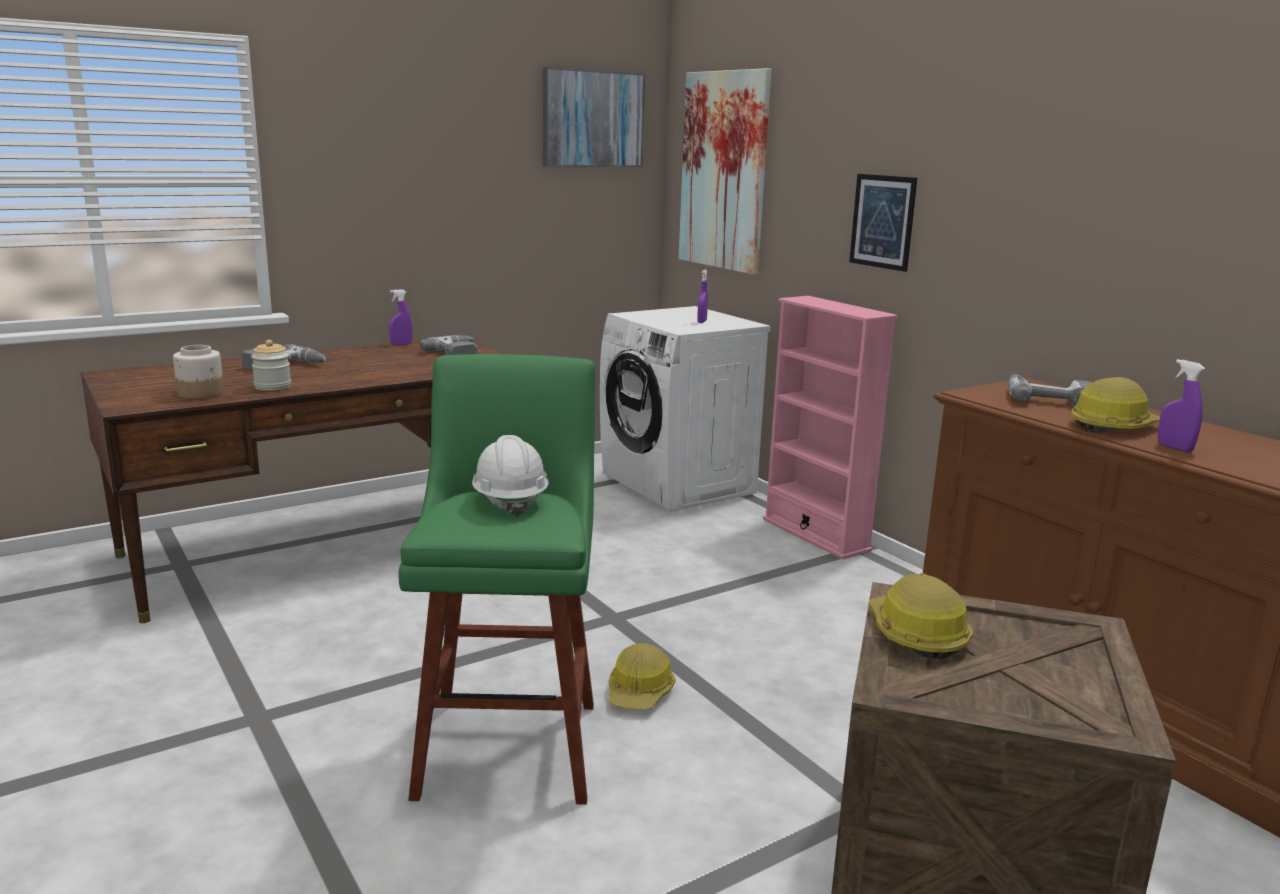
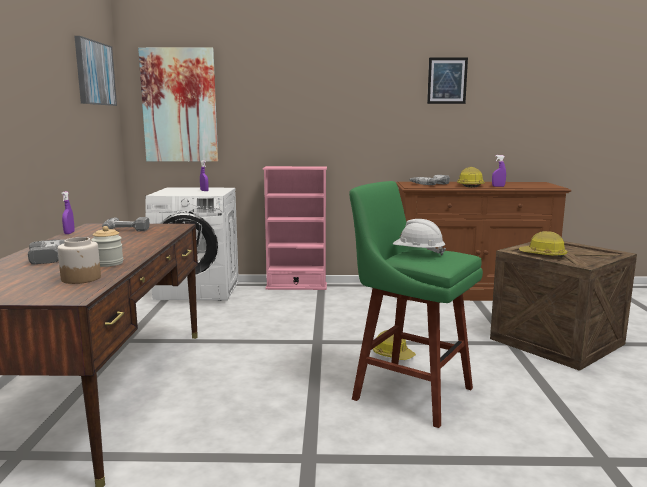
camera: 55 degrees left, 5 degrees down
picture [849,174,917,272] -> picture moved to [427,57,468,104]

